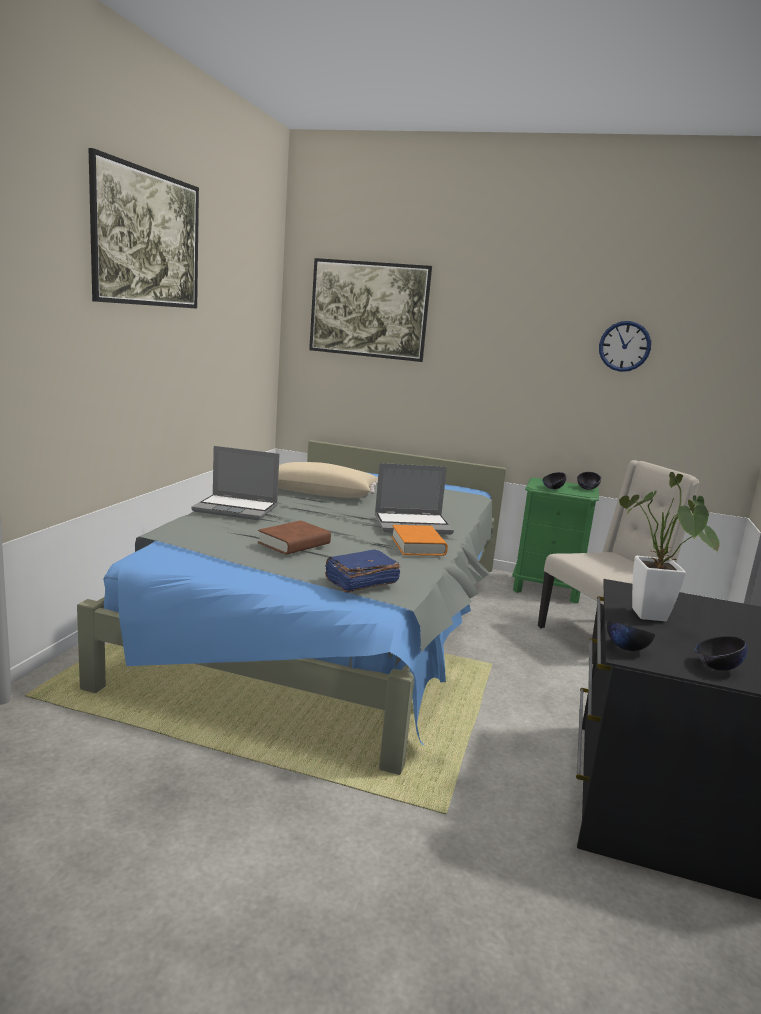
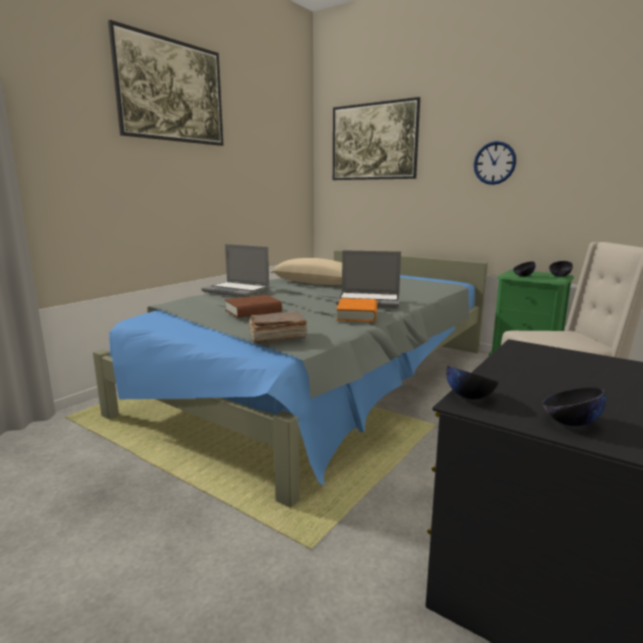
camera: 20 degrees right, 0 degrees up
blue book [325,550,401,593] -> brown book [249,311,307,344]
wall clock [599,321,651,372] -> wall clock moved to [474,141,516,185]
potted plant [619,472,720,621] -> none

